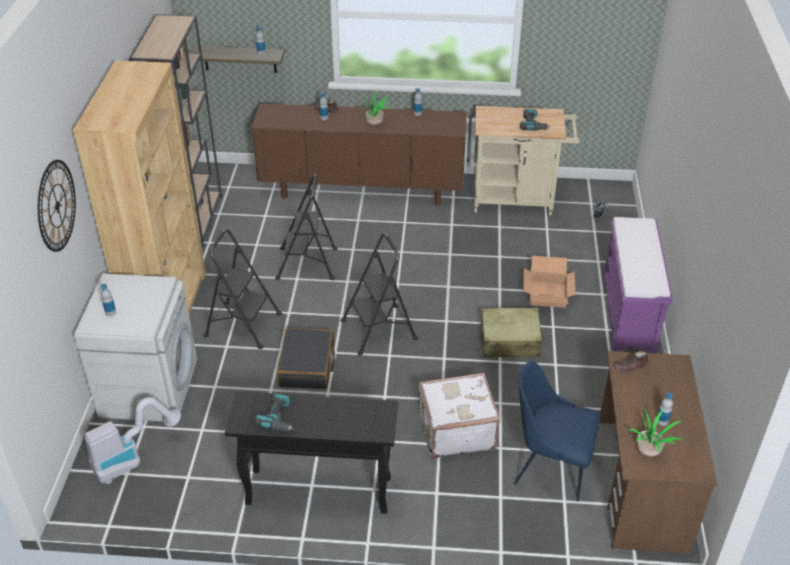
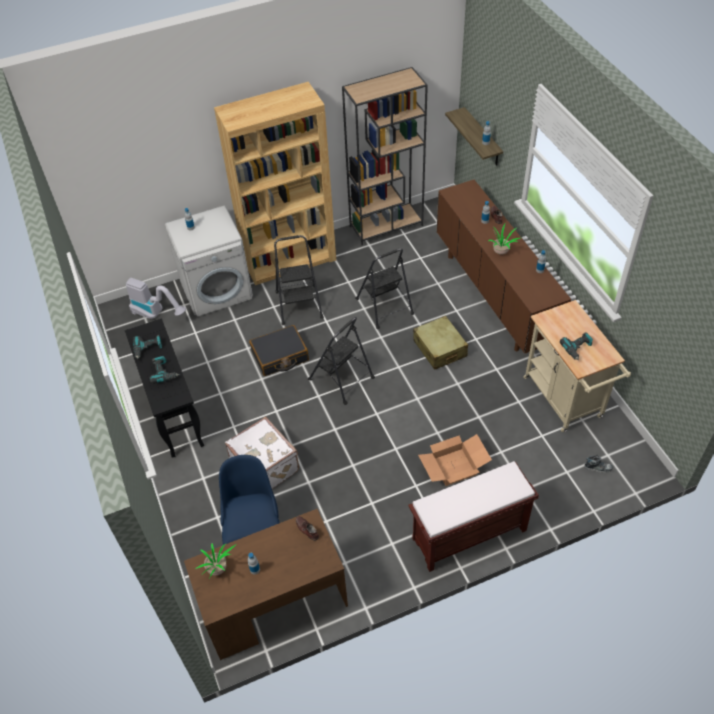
camera: 65 degrees right, 10 degrees up
wall clock [38,160,76,252] -> none
beige suitcase [481,308,544,357] -> beige suitcase moved to [413,316,468,370]
purple bench [603,217,673,353] -> brown bench [408,461,539,572]
none -> power drill [150,356,180,384]

